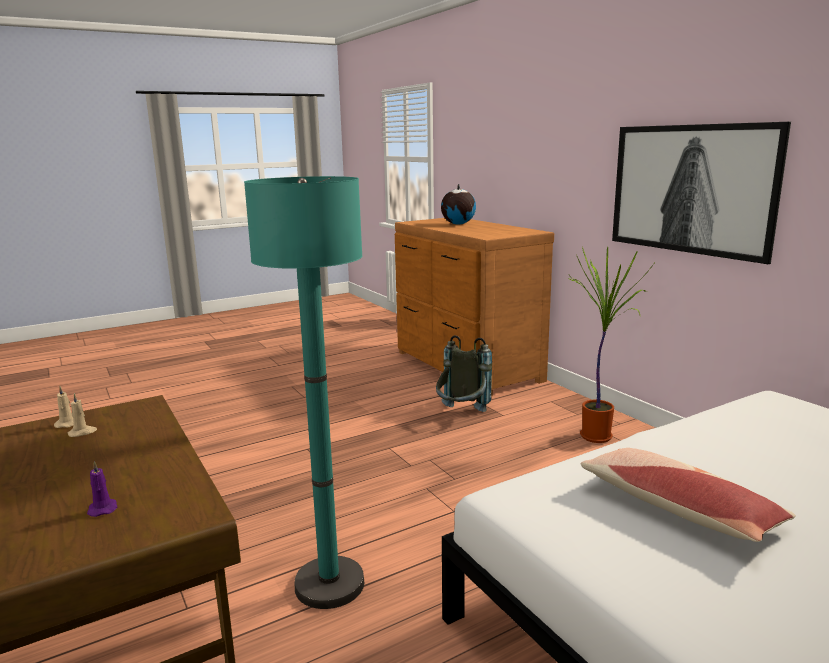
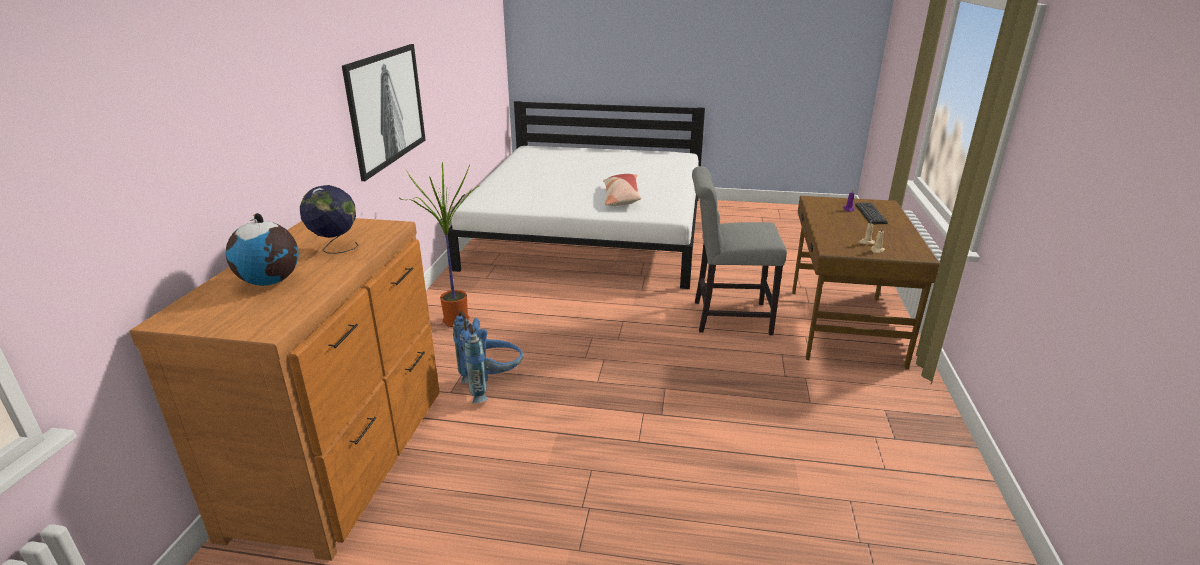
camera: 140 degrees left, 10 degrees up
turquoise floor lamp [244,176,364,609] -> grey chair [692,166,787,336]
grey backpack [436,335,492,412] -> blue backpack [453,311,523,404]
none -> globe [300,185,358,254]
none -> keyboard [855,202,888,224]

